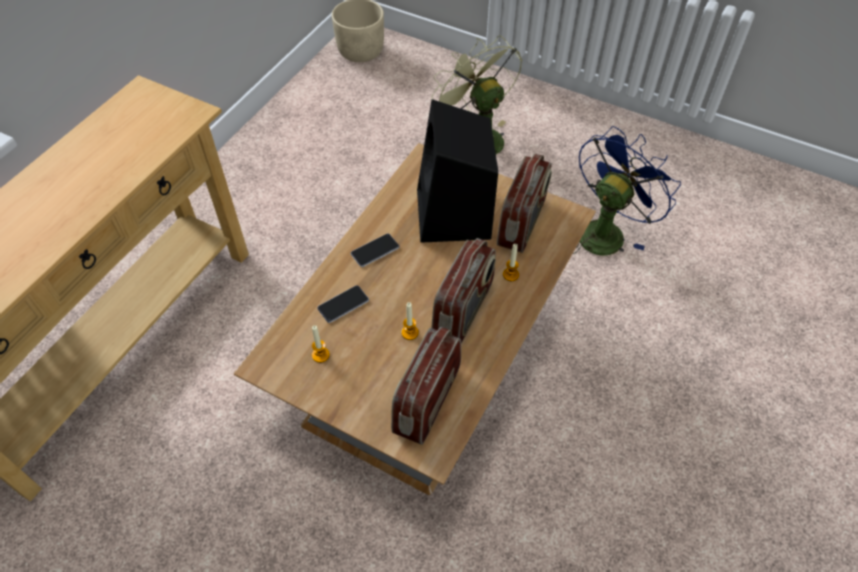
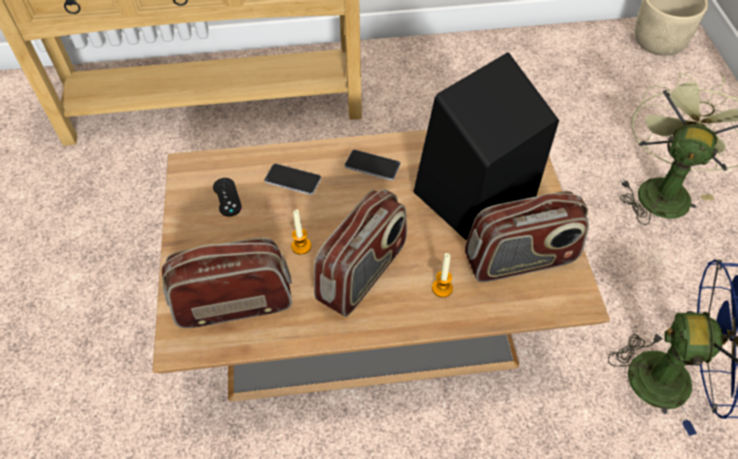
camera: 55 degrees right, 0 degrees up
candle [312,325,330,363] -> black game controller [213,178,242,217]
radio [431,238,496,343] -> radio turned 45 degrees counterclockwise [314,189,407,317]

